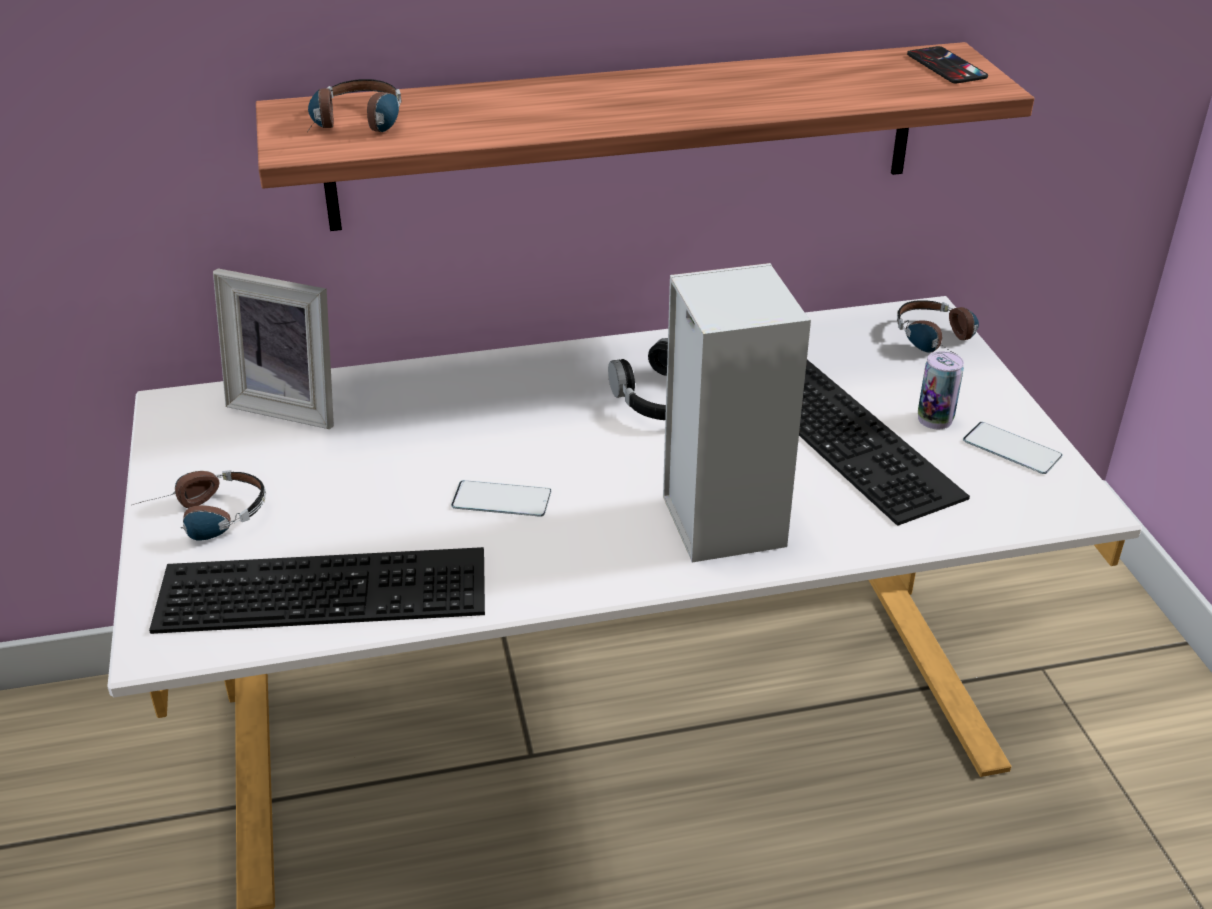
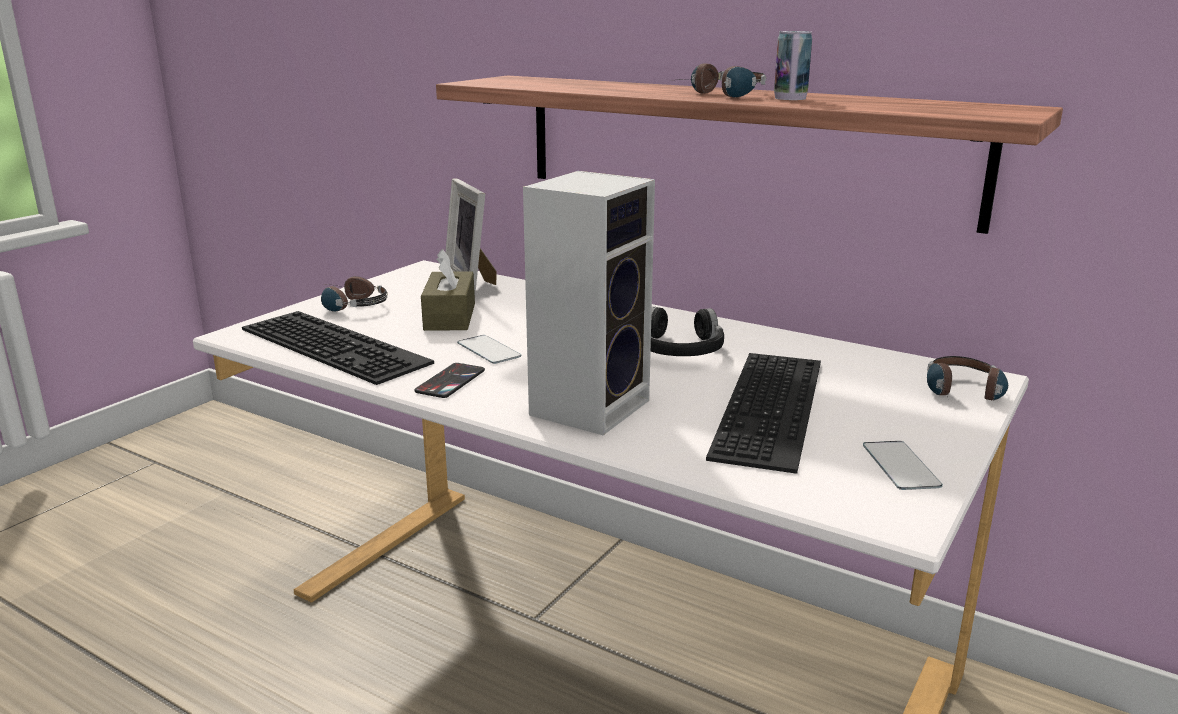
camera: 45 degrees right, 15 degrees down
headphones [307,79,402,132] -> headphones moved to [670,63,767,97]
phone [907,46,988,83] -> phone moved to [414,363,485,398]
can [918,351,964,429] -> can moved to [774,31,812,100]
none -> brown tissue box [421,249,475,331]

